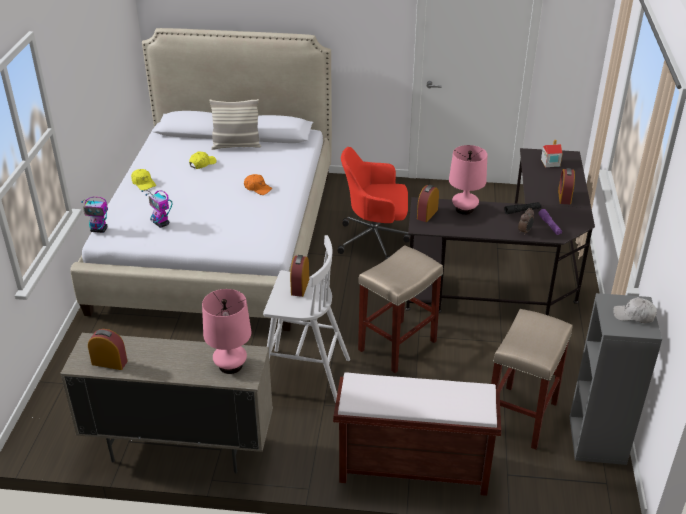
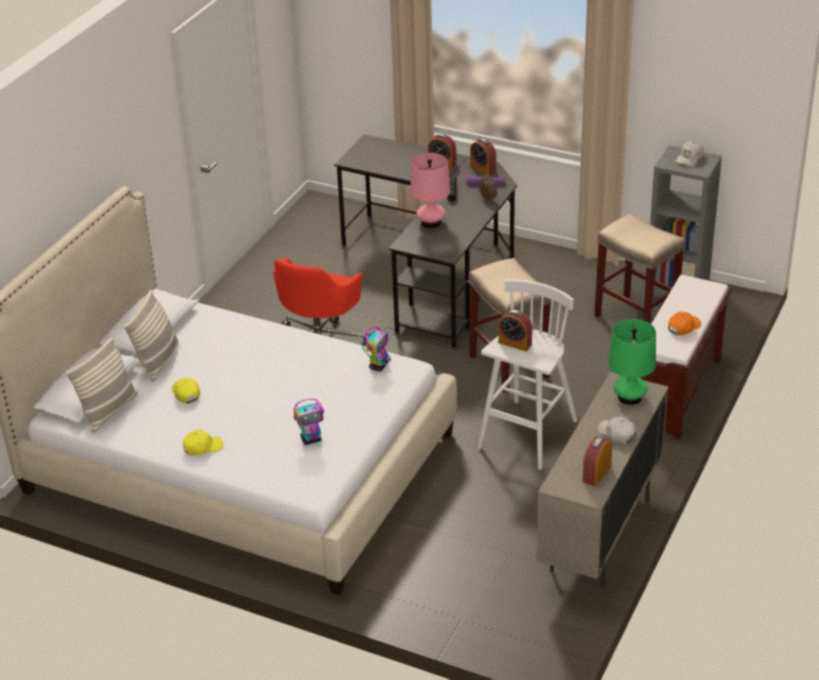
camera: 70 degrees left, 0 degrees up
toy robot [81,197,108,233] -> toy robot moved to [361,327,393,371]
pink table lamp [202,289,251,374] -> green table lamp [608,319,656,405]
orange cap [244,174,273,195] -> orange cap moved to [668,312,701,335]
alarm clock [417,185,439,222] -> alarm clock moved to [470,138,496,176]
toy house [541,140,562,167] -> none
none -> pillow [66,337,138,434]
none -> white cap [597,416,636,444]

